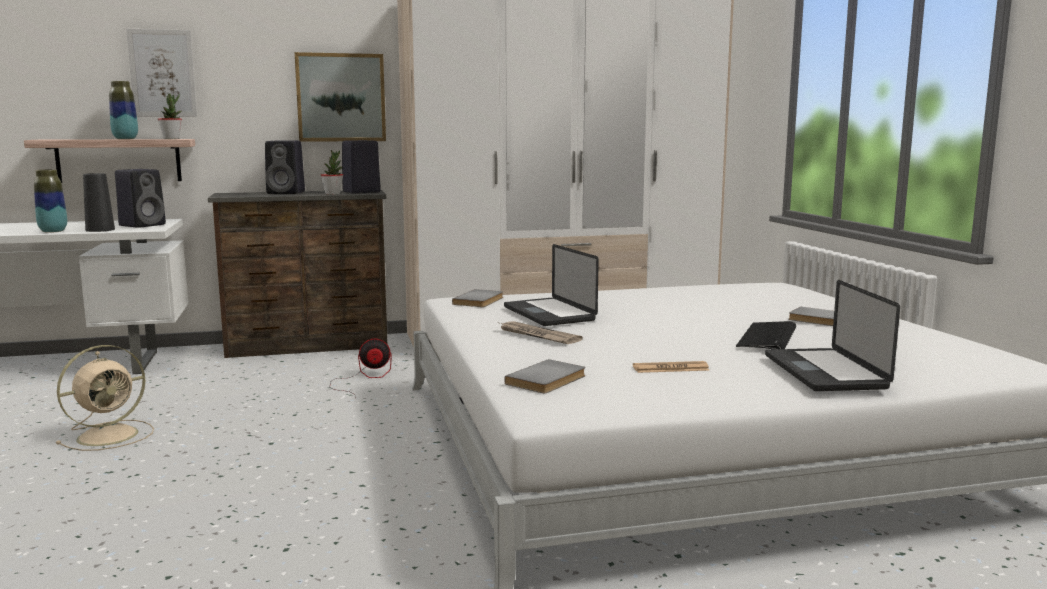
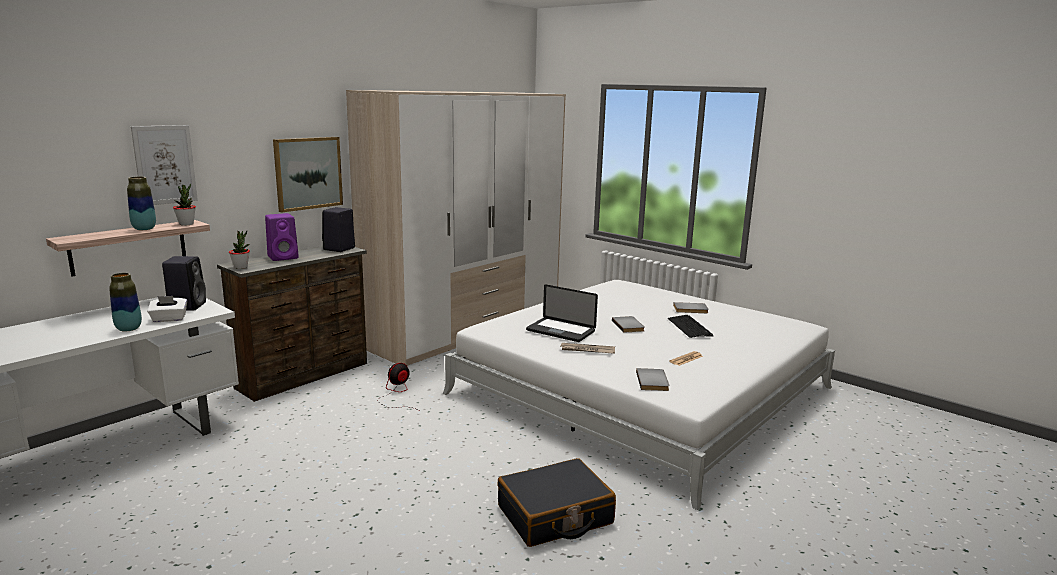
camera: 35 degrees left, 5 degrees up
beige fan [56,345,154,451] -> none
black vase [83,173,115,232] -> white tissue box [147,296,187,322]
black speaker [265,141,305,194] -> purple speaker [265,213,299,261]
potted plant [321,150,343,195] -> potted plant moved to [229,231,250,269]
grey book [452,289,503,307] -> grey book moved to [612,316,645,333]
laptop [765,280,900,391] -> none
none -> black suitcase [497,458,616,547]

